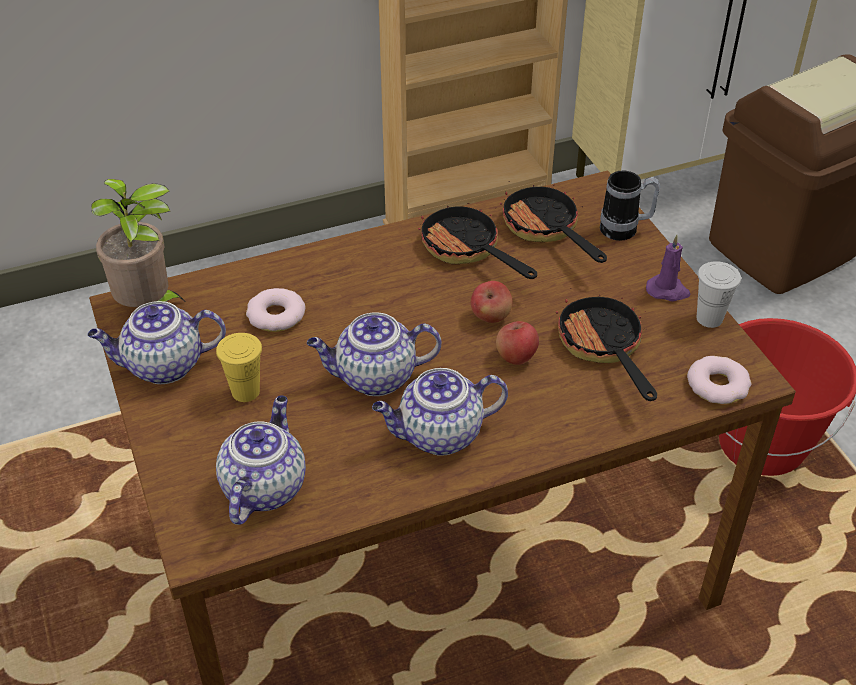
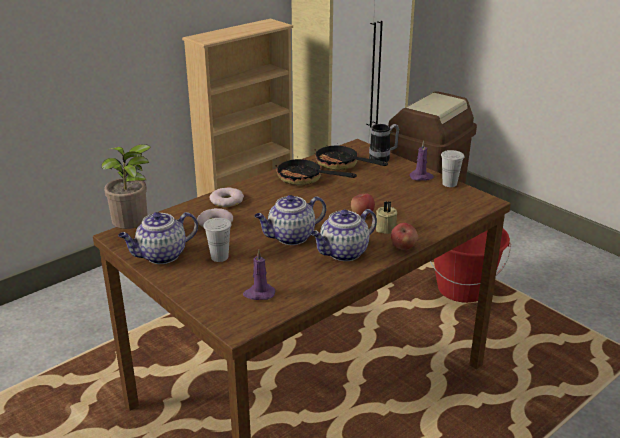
camera: 20 degrees left, 15 degrees down
yellow cup [216,333,262,402] -> white cup [204,218,232,262]
teapot [216,395,306,525] -> purple candle [243,249,275,300]
apple [471,281,513,323] -> apple moved to [391,223,418,250]
frying pan [556,288,657,401] -> none
donut [687,356,751,404] -> donut moved to [210,187,244,207]
none -> beige candle [376,201,397,234]

